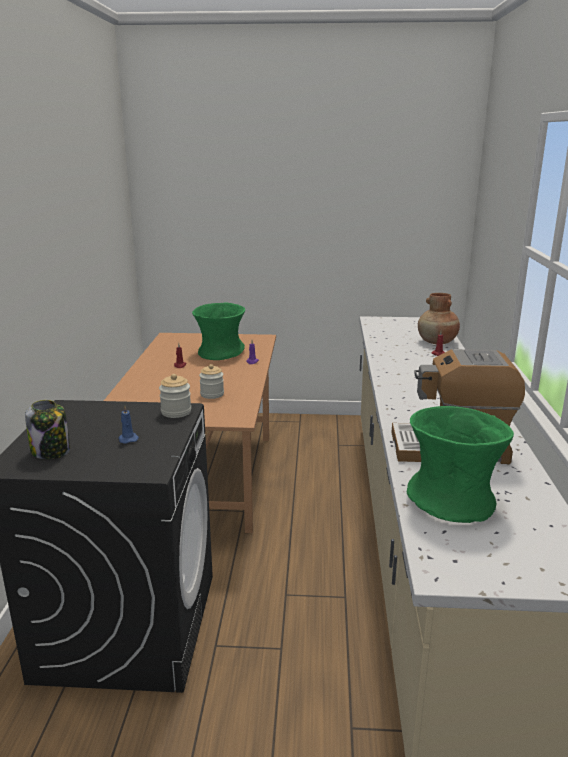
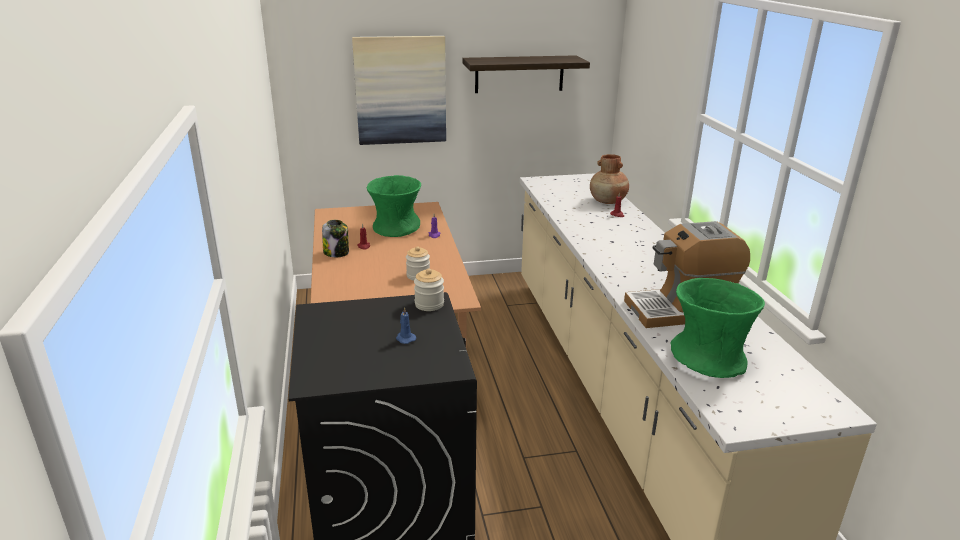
camera: 15 degrees left, 5 degrees up
jar [25,400,70,459] -> jar moved to [322,220,349,257]
none -> picture [352,36,446,145]
none -> shelf [462,55,590,93]

